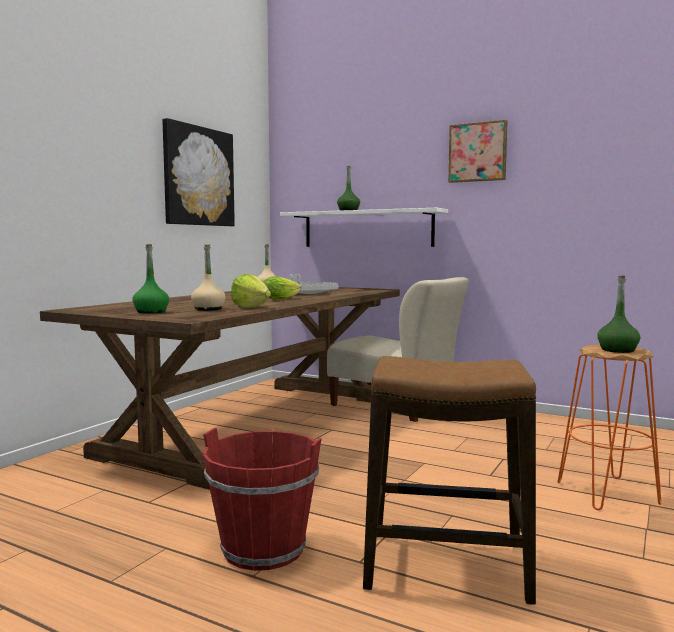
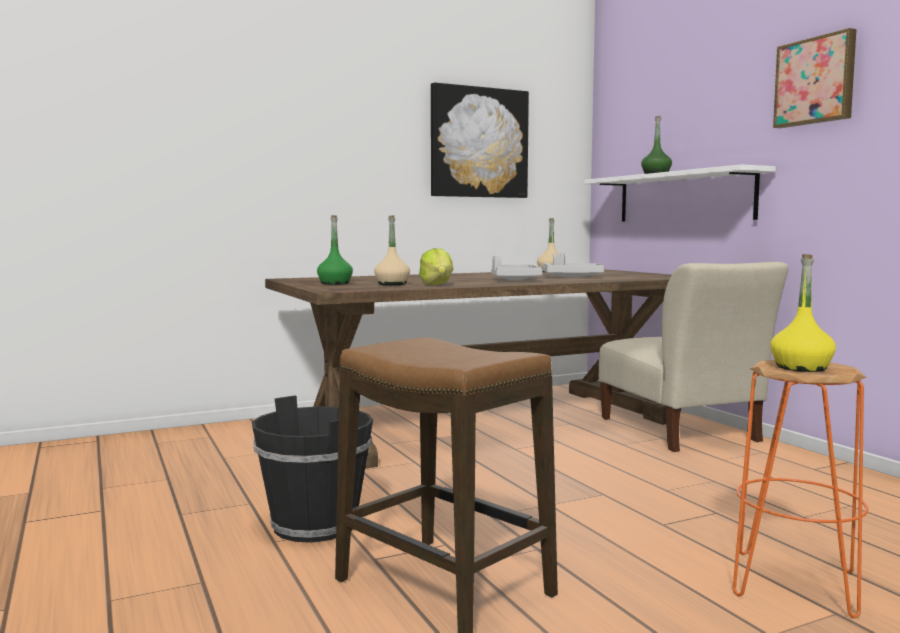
camera: 35 degrees right, 0 degrees up
red bucket [202,428,322,571] -> black bucket [252,395,373,542]
lettuce [263,276,301,300] -> grey tray [491,256,543,280]
green bottle [597,276,640,353] -> yellow bottle [770,254,836,372]

